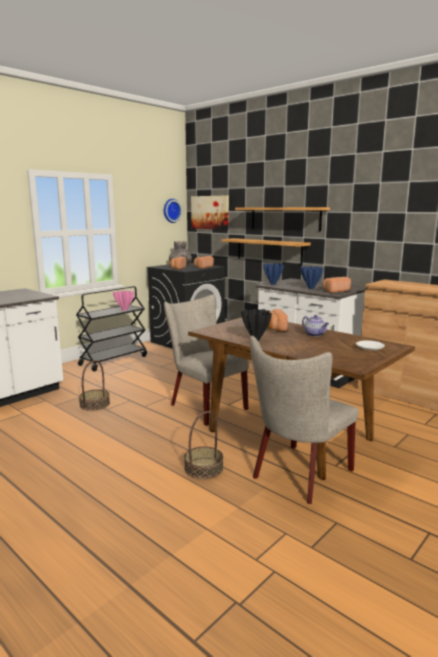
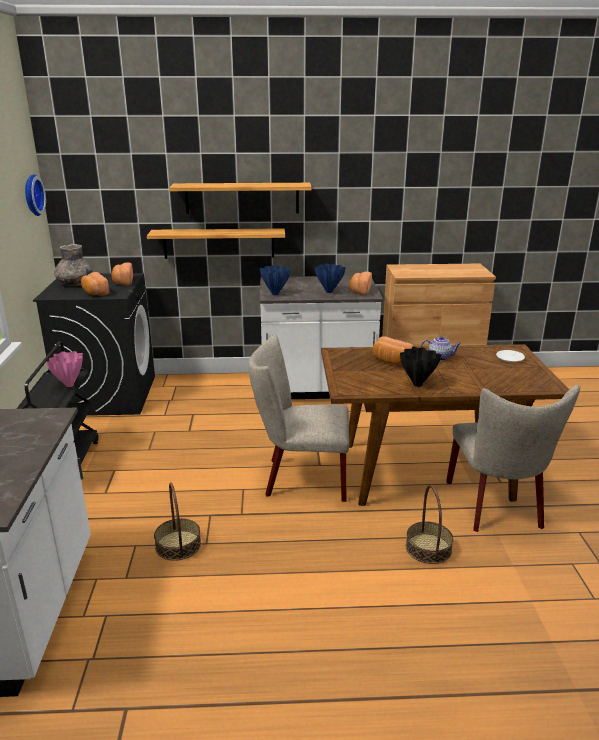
camera: 45 degrees left, 10 degrees up
picture [191,195,229,230] -> none

